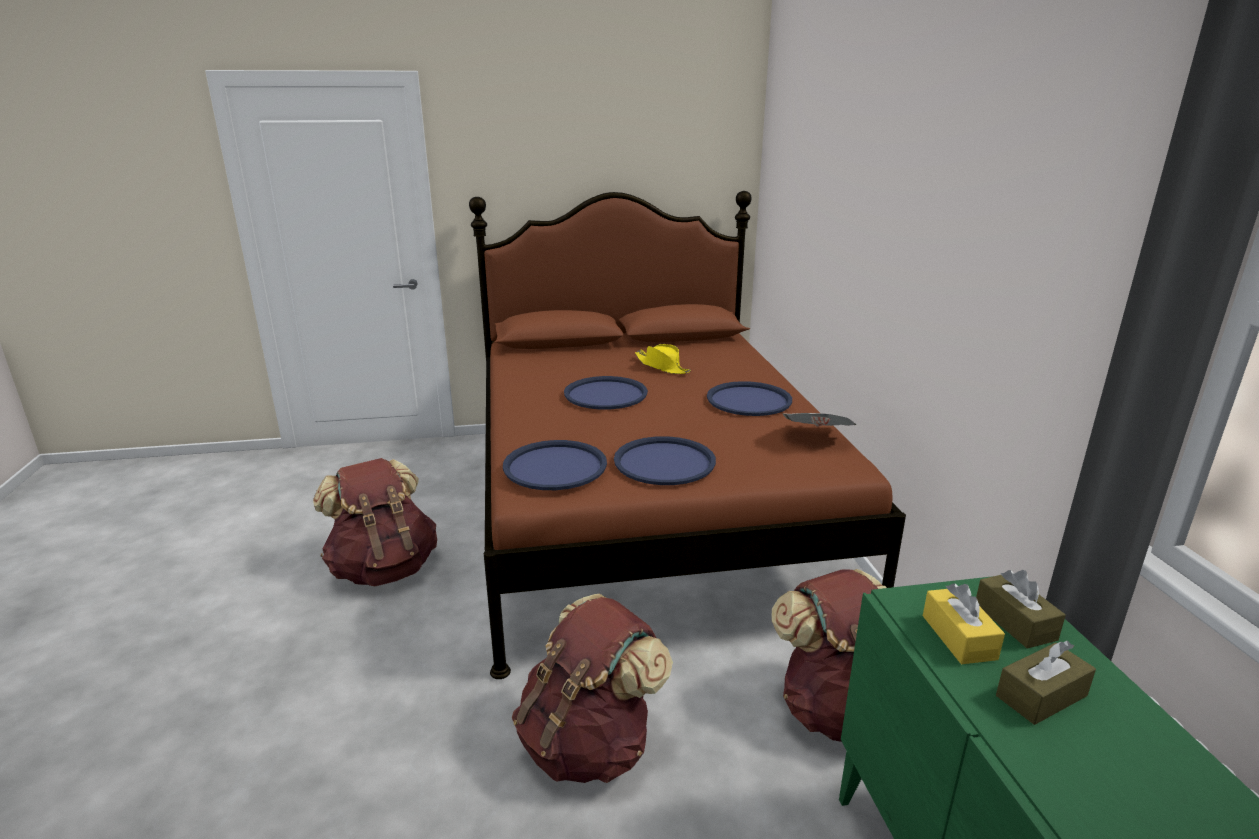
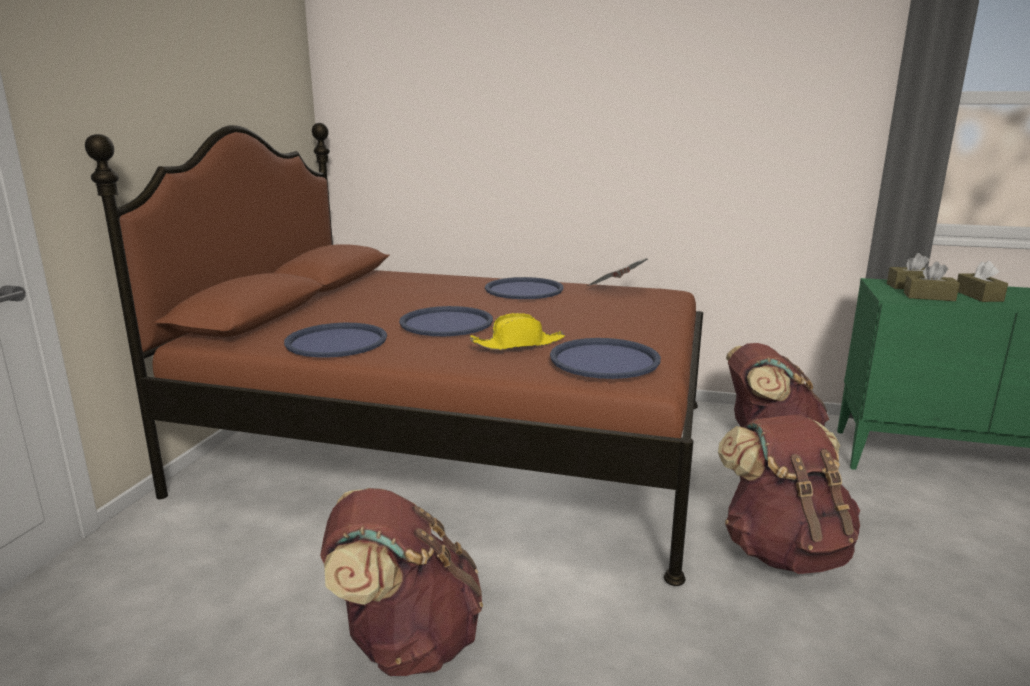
camera: 65 degrees left, 5 degrees down
blue tray [614,436,716,485] -> blue tray moved to [284,323,387,358]
yellow hat [635,344,691,374] -> yellow hat moved to [470,313,565,350]
yellow tissue box [923,583,1005,664] -> brown tissue box [904,261,960,301]

